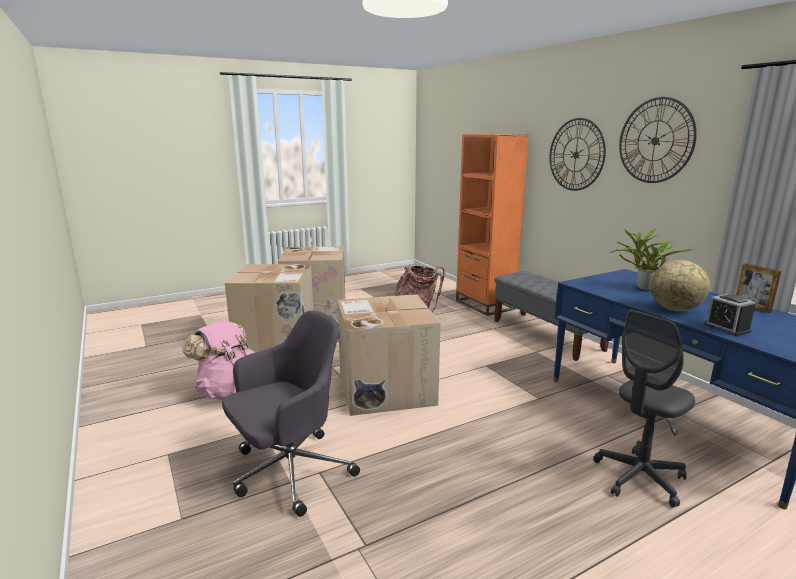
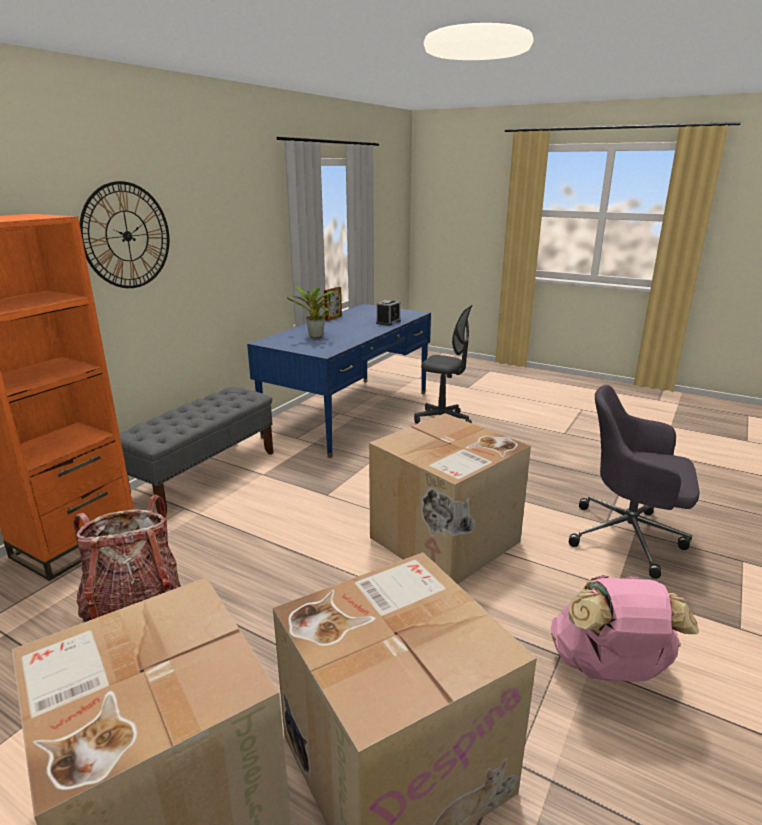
camera: 120 degrees left, 5 degrees up
wall clock [619,97,697,183] -> none
globe [651,260,710,311] -> none

